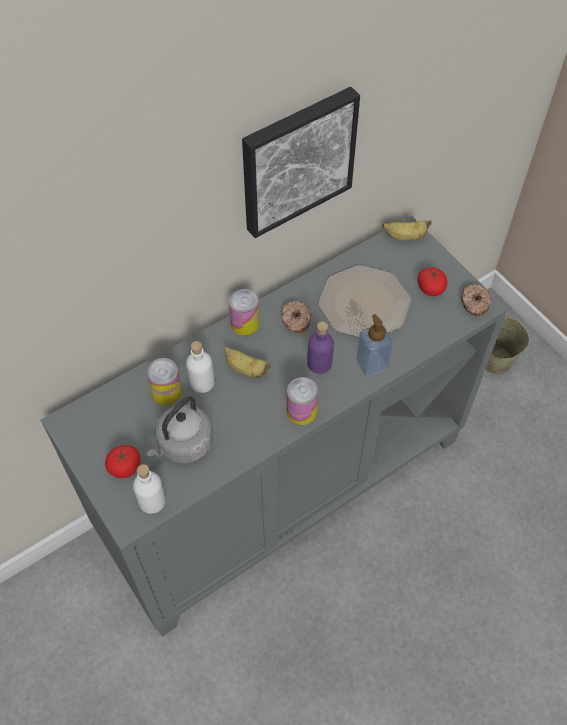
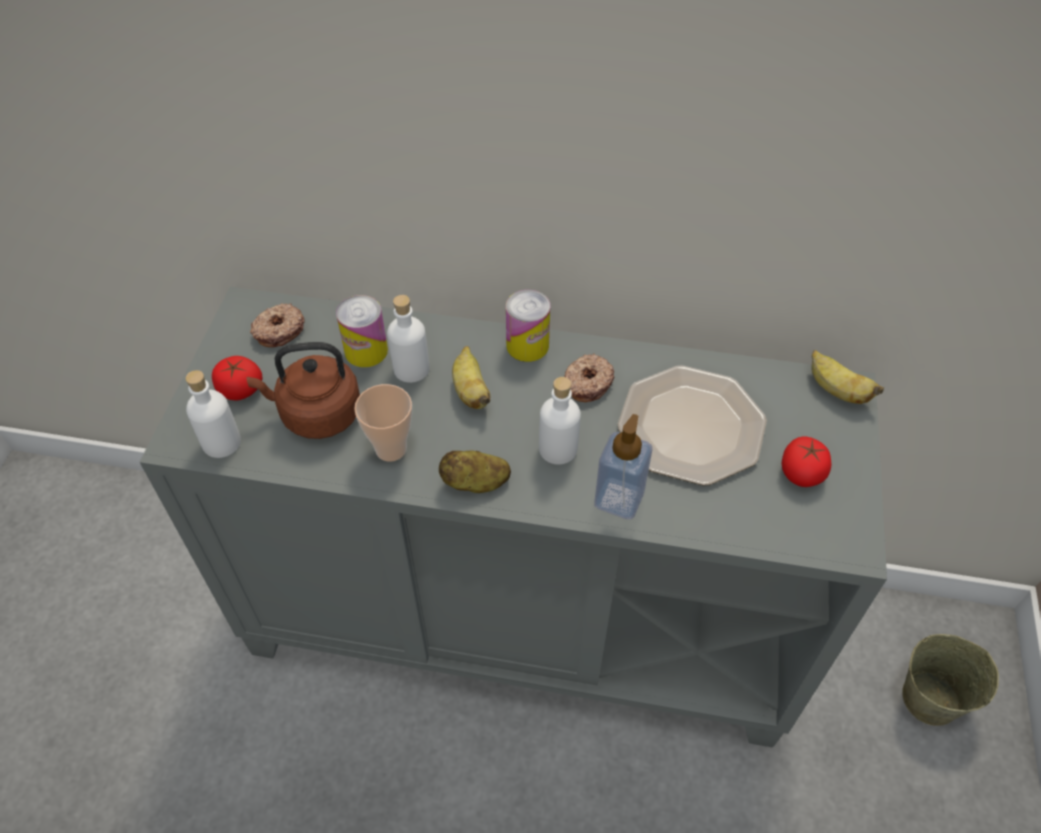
camera: 45 degrees right, 5 degrees down
grey kettle [146,396,213,463] -> brown kettle [246,342,360,439]
picture [242,86,360,238] -> none
can [287,377,319,425] -> potato [439,450,511,493]
purple bottle [307,321,334,374] -> white bottle [539,377,581,465]
donut [461,284,492,316] -> donut moved to [250,303,305,347]
none -> cup [354,384,412,462]

